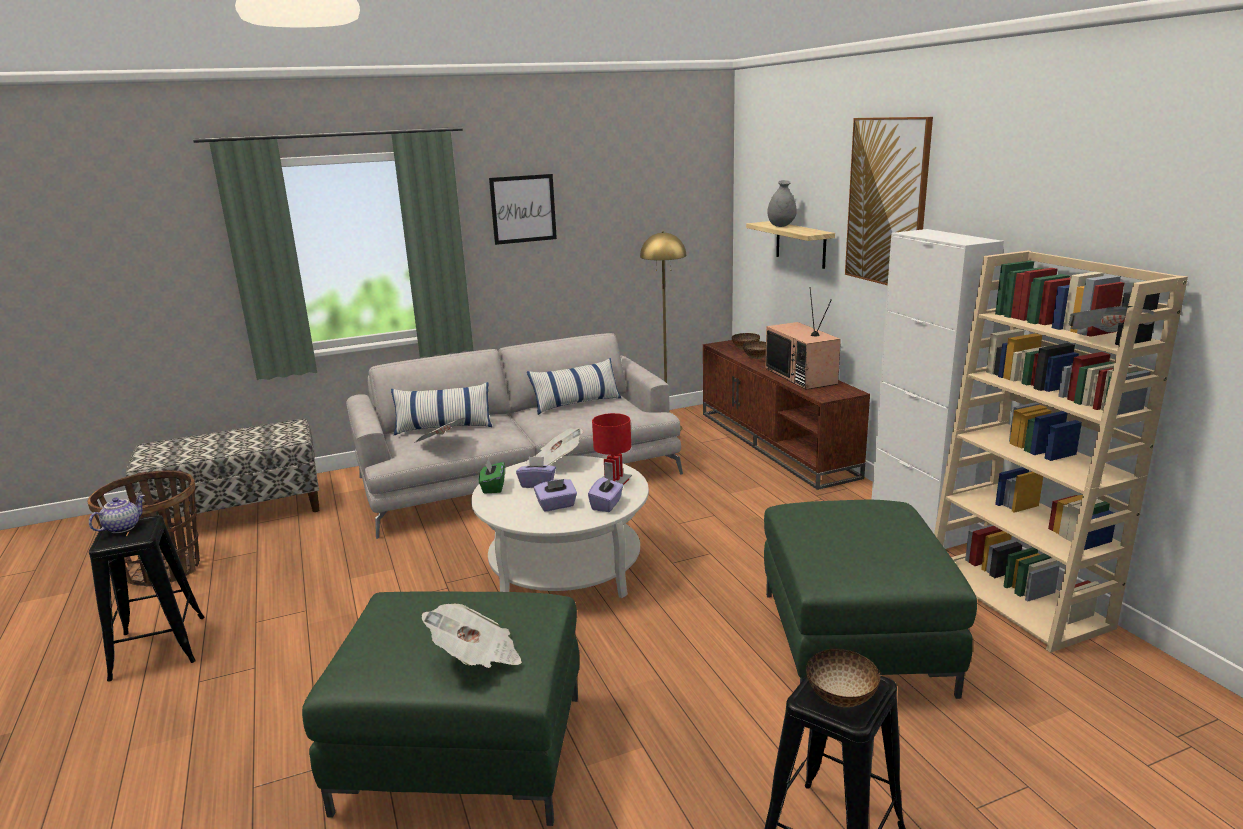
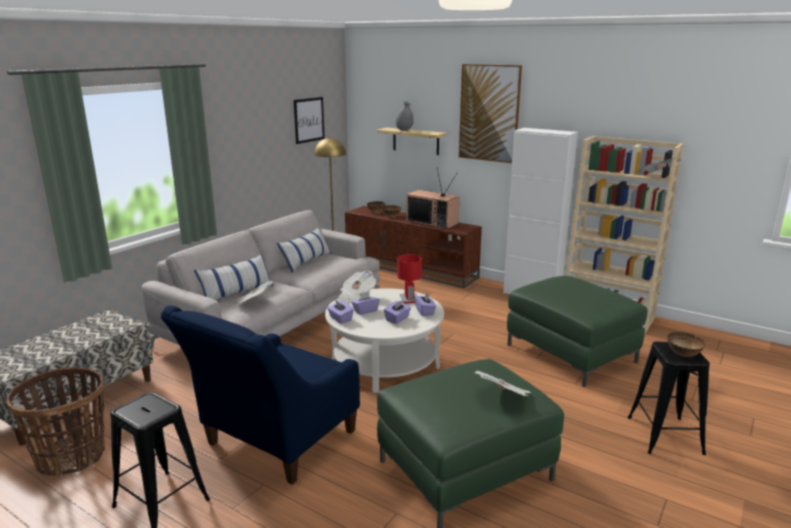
camera: 35 degrees left, 0 degrees up
teapot [89,495,145,533] -> none
green tissue box [479,458,505,494] -> purple tissue box [327,300,354,324]
picture [489,174,557,245] -> picture moved to [294,97,325,144]
none -> blue armchair [161,305,360,485]

